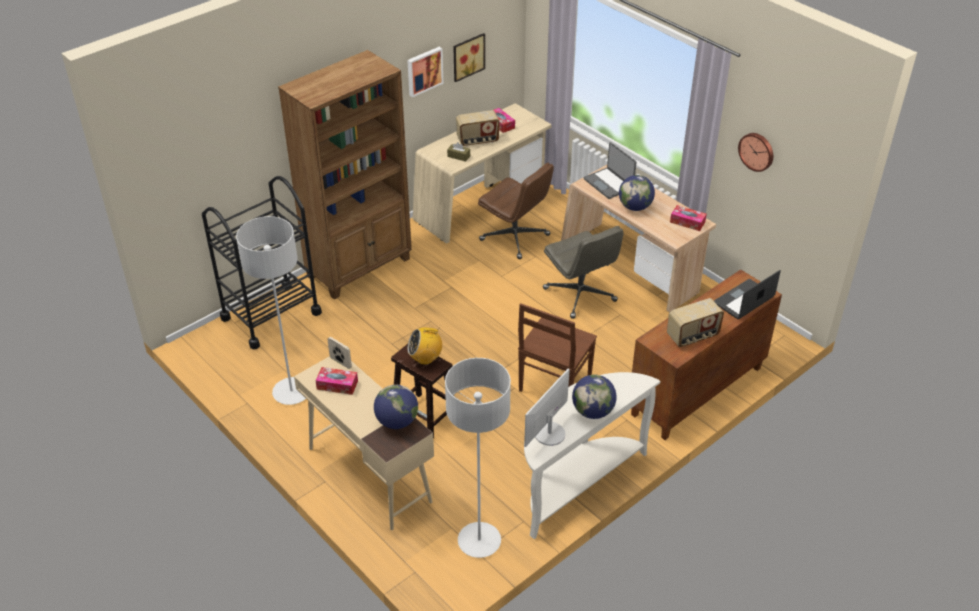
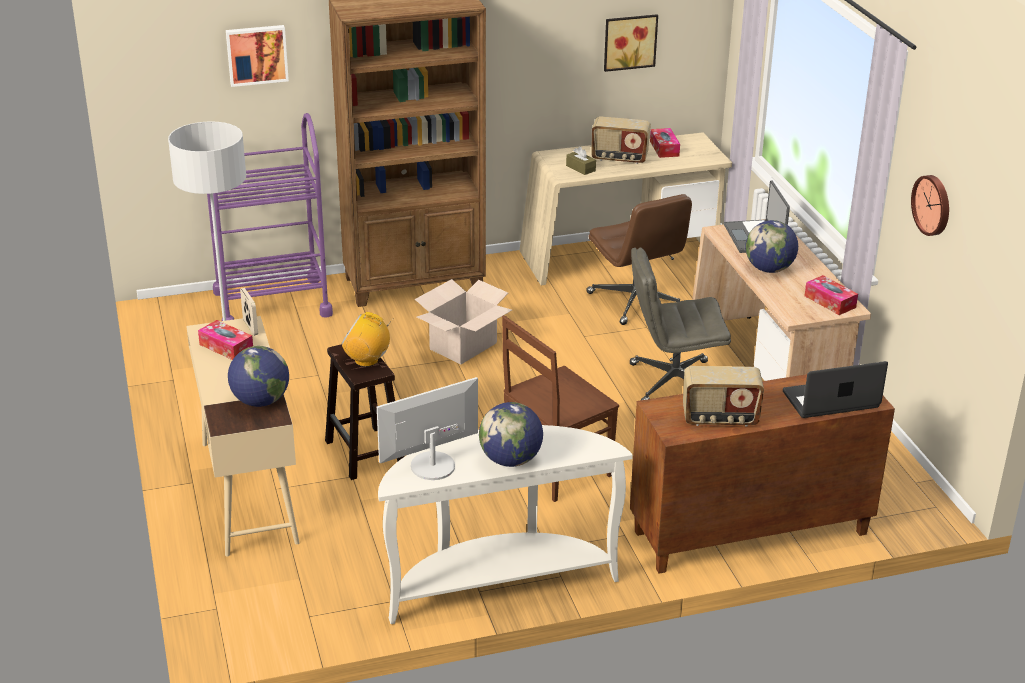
camera: 25 degrees right, 10 degrees down
black cart [202,176,322,350] -> purple cart [207,113,333,321]
picture [407,47,444,97] -> picture moved to [226,25,289,87]
grey floor lamp [445,358,511,558] -> none
grey office chair [543,226,624,319] -> grey office chair turned 90 degrees clockwise [630,248,731,400]
none -> cardboard box [415,279,512,364]

